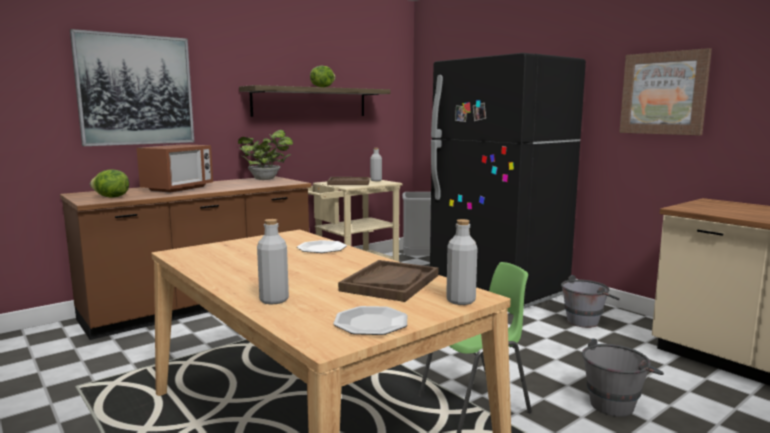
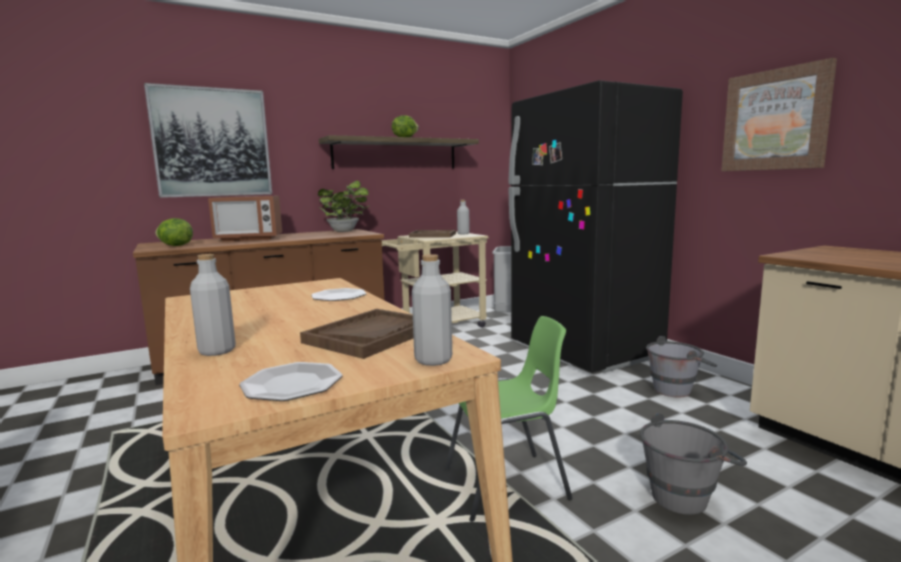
camera: 10 degrees right, 0 degrees up
microwave [137,144,213,193] -> microwave turned 45 degrees clockwise [208,196,282,241]

